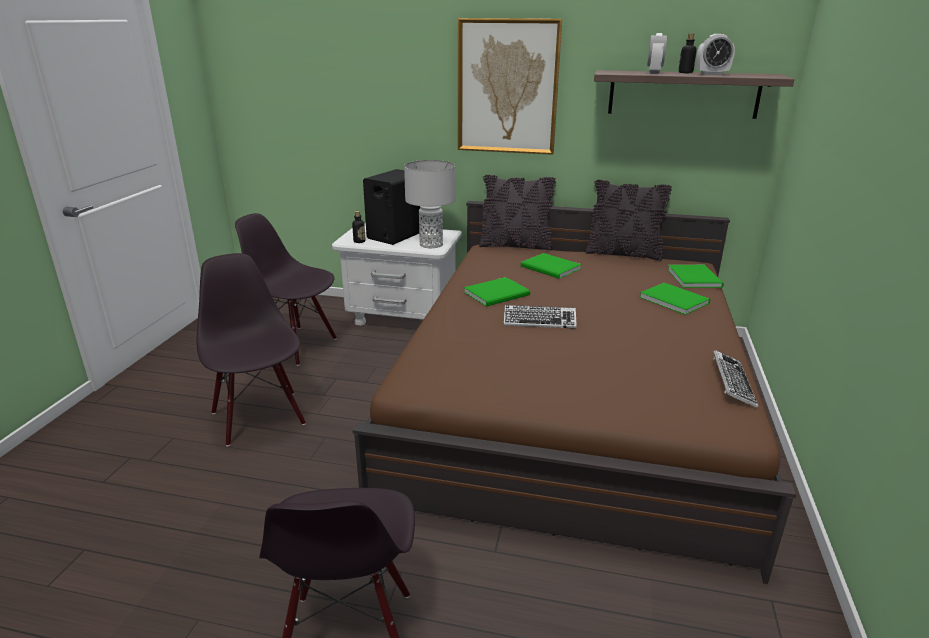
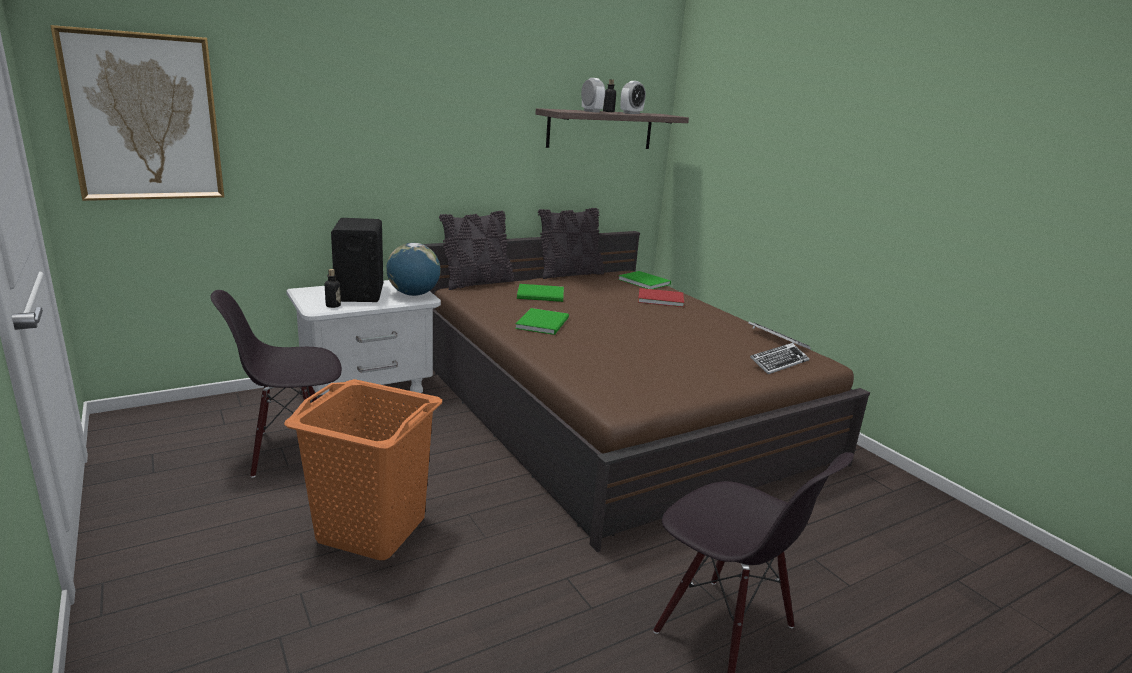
camera: 45 degrees left, 5 degrees down
black chair [196,253,306,447] -> orange laundry basket [284,379,442,560]
white table lamp [404,160,456,248] -> globe [386,243,441,296]
picture [458,18,562,155] -> picture moved to [50,25,224,201]
keyboard [504,305,577,329] -> keyboard moved to [750,343,810,374]
green book [640,283,710,315] -> red book [638,288,684,307]

